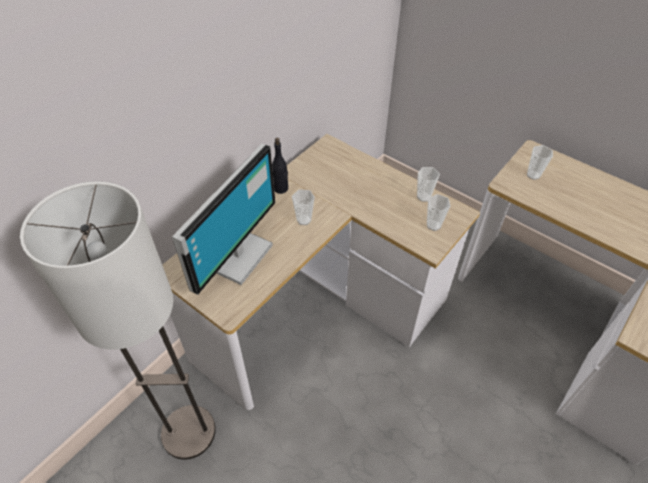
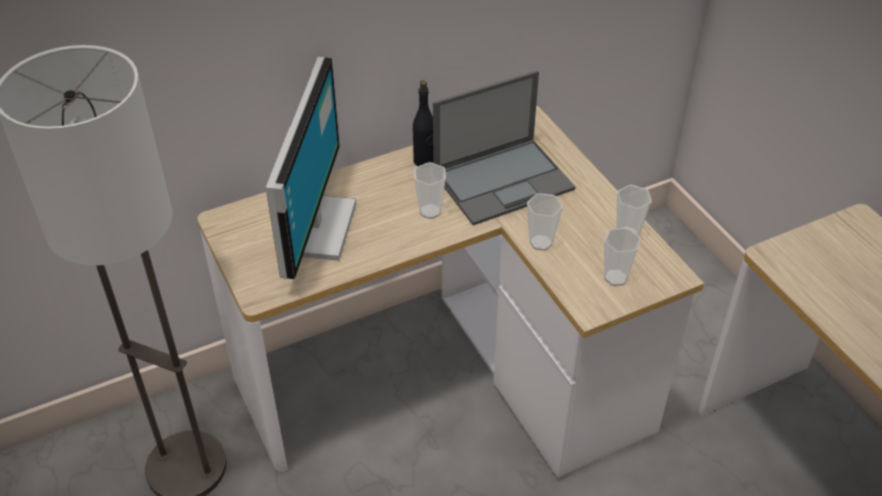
camera: 25 degrees right, 5 degrees down
monitor [172,144,275,295] -> monitor turned 45 degrees counterclockwise [266,57,356,279]
cup [527,145,553,180] -> cup moved to [527,193,563,251]
none -> laptop [433,71,575,225]

